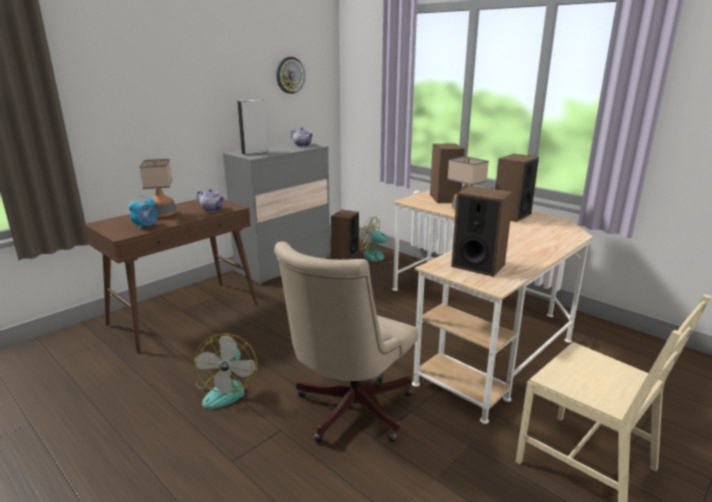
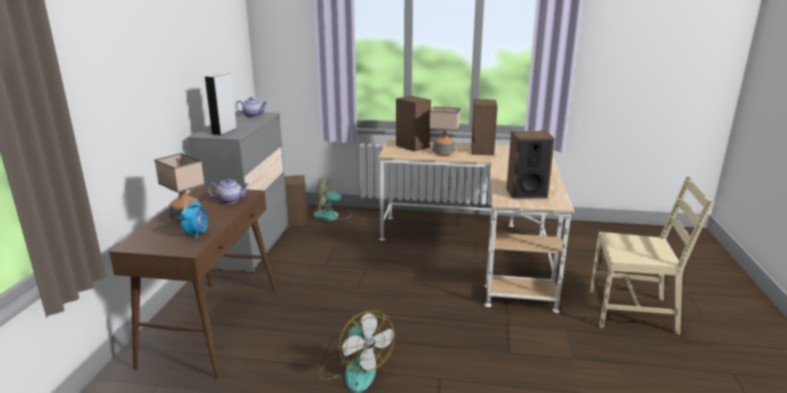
camera: 35 degrees left, 0 degrees up
beige office chair [274,241,418,442] -> none
wall clock [276,57,305,94] -> none

